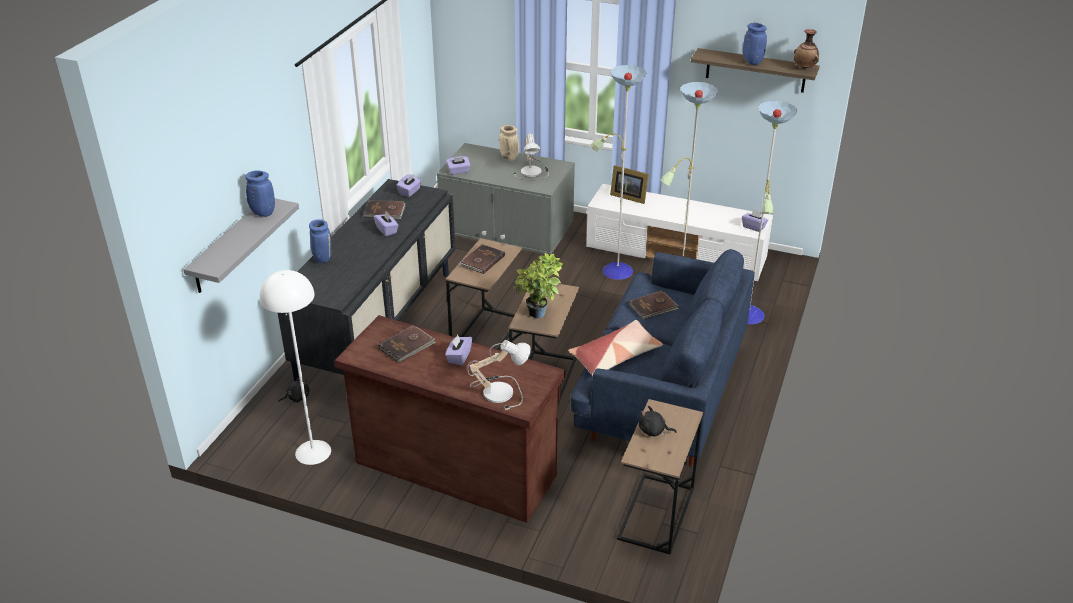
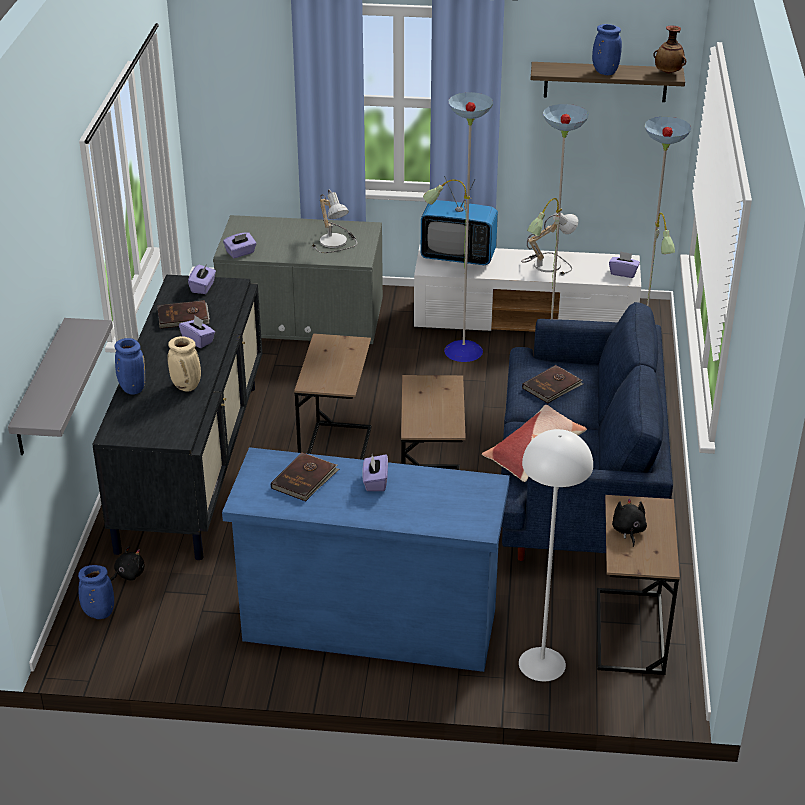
camera: 15 degrees left, 0 degrees up
blue vase [245,171,275,217] -> blue vase moved to [78,565,114,619]
white floor lamp [260,270,331,465] -> white floor lamp moved to [519,429,593,681]
brown dresser [334,315,565,523] -> blue dresser [222,447,510,672]
brown book [459,244,505,274] -> none
table lamp [467,340,531,410] -> table lamp moved to [521,212,578,276]
beige vase [499,125,519,161] -> beige vase moved to [167,336,201,392]
potted plant [513,253,563,319] -> none
picture frame [610,165,649,204] -> television [421,176,498,265]
black plush toy [639,406,677,437] -> black plush toy turned 90 degrees clockwise [612,498,647,547]

